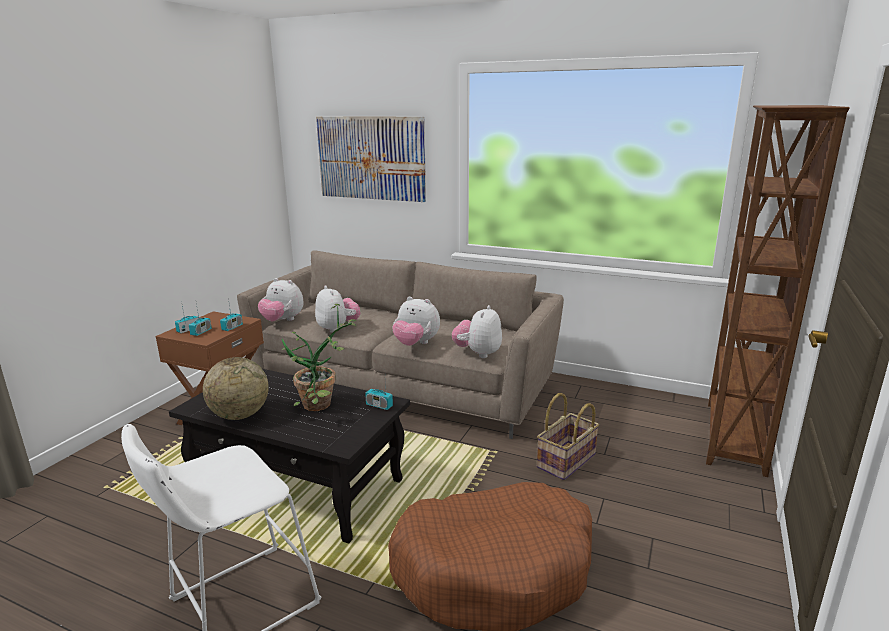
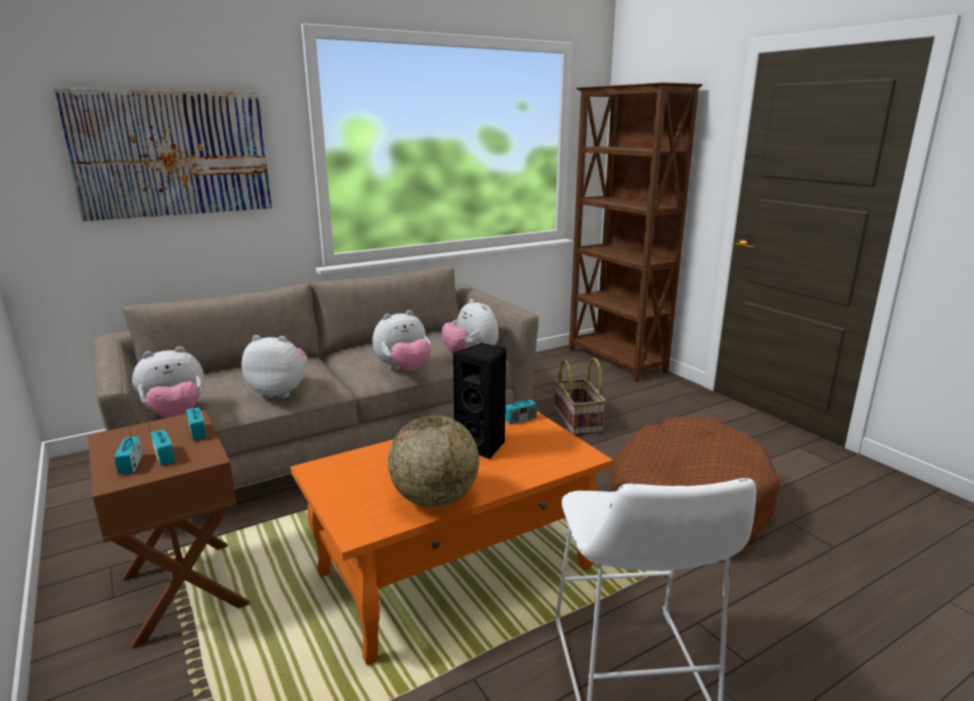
camera: 55 degrees left, 0 degrees up
black coffee table [169,369,410,543] -> orange coffee table [291,411,613,665]
potted plant [282,304,357,411] -> black speaker [453,343,506,459]

